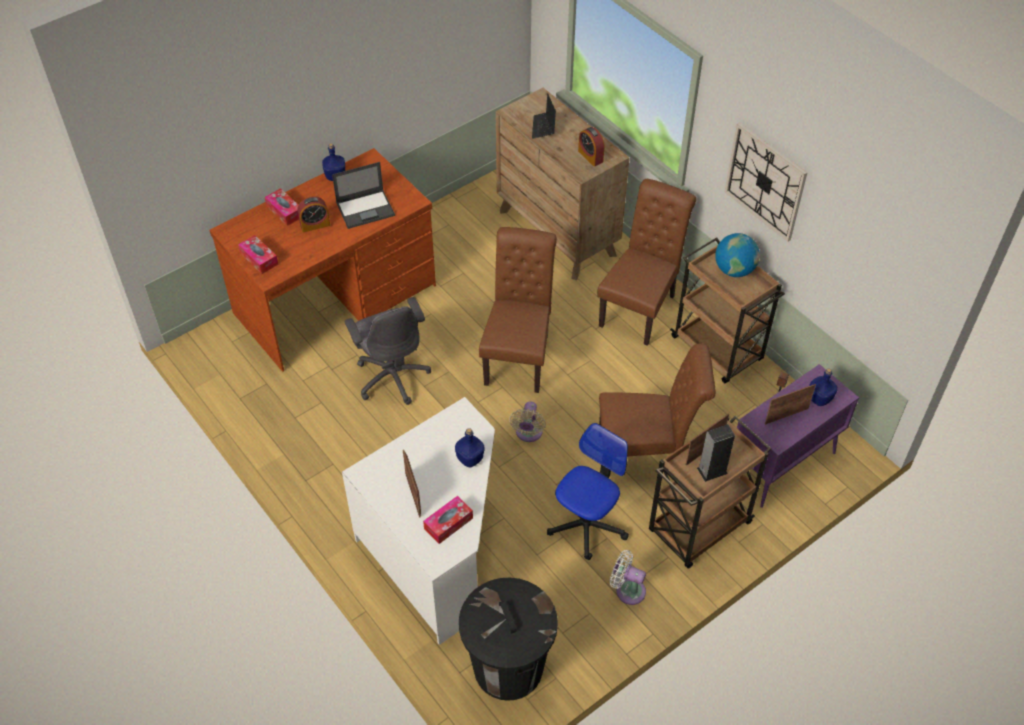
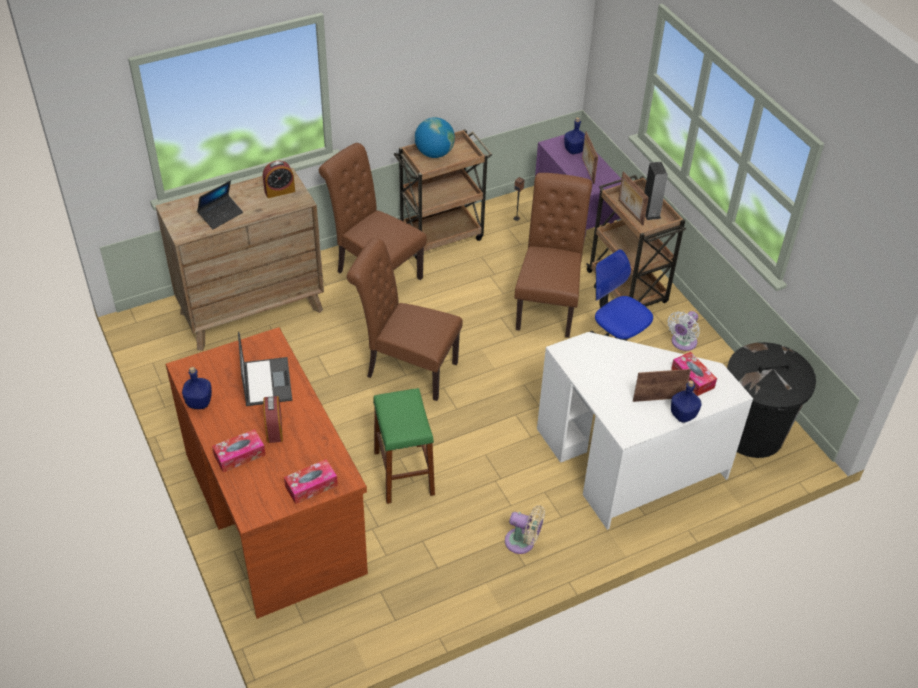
camera: 80 degrees left, 5 degrees down
grey office chair [345,297,431,405] -> green stool [373,388,435,504]
blue bottle [455,428,484,467] -> blue bottle moved to [671,380,702,423]
beige fan [509,401,546,442] -> beige fan moved to [505,505,545,554]
laptop [532,93,556,139] -> laptop turned 60 degrees counterclockwise [197,181,243,229]
wall clock [725,123,807,242] -> none

